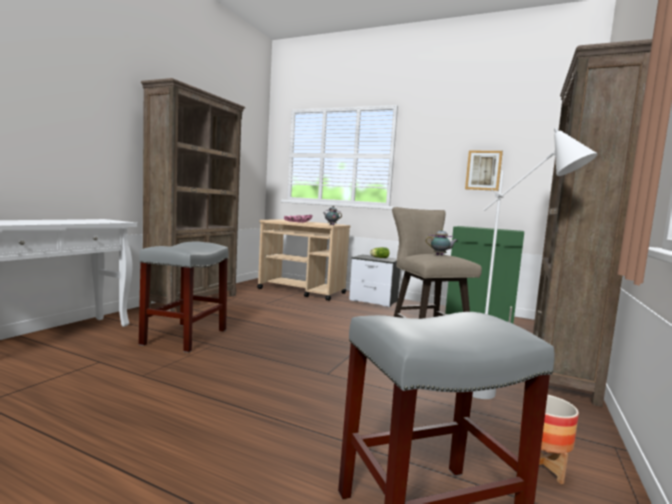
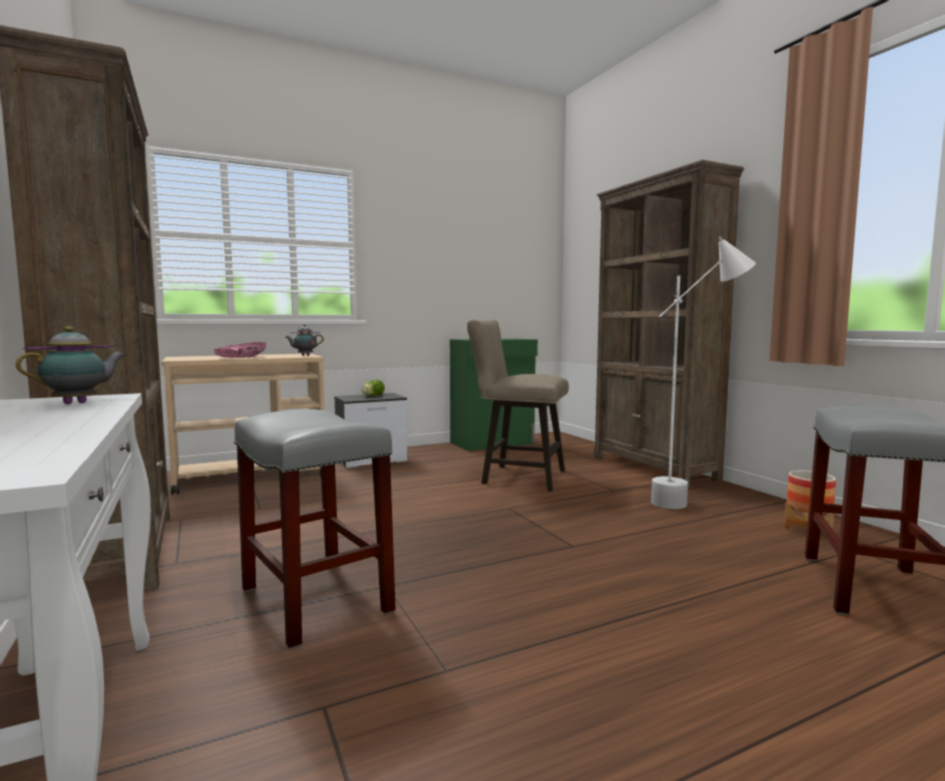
camera: 50 degrees left, 0 degrees up
teapot [426,229,458,256] -> teapot moved to [16,326,126,404]
picture [465,151,503,191] -> none

